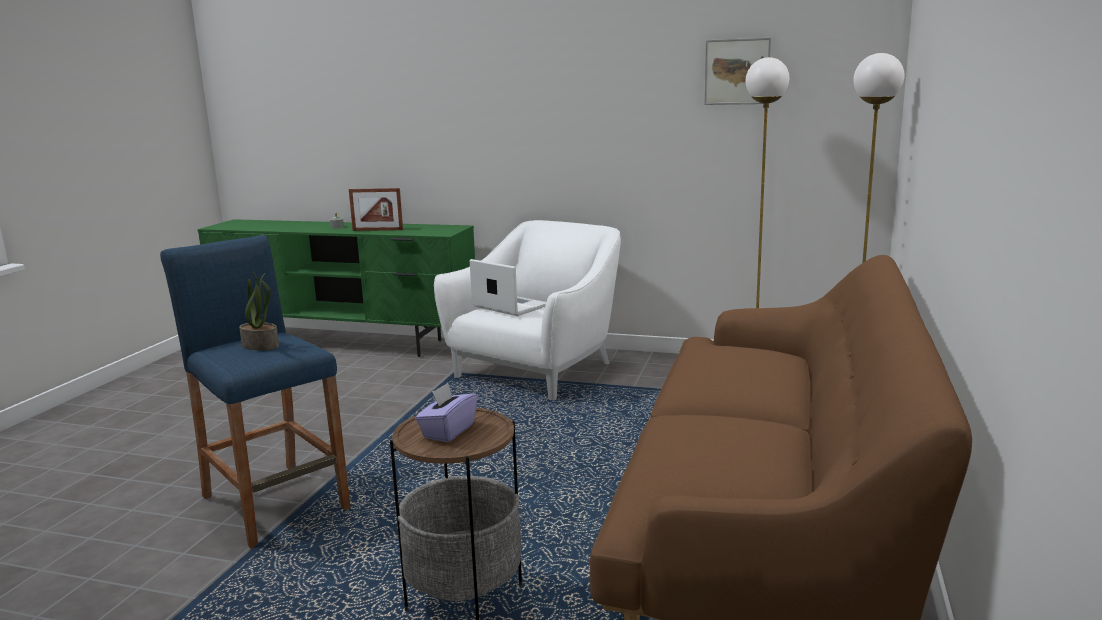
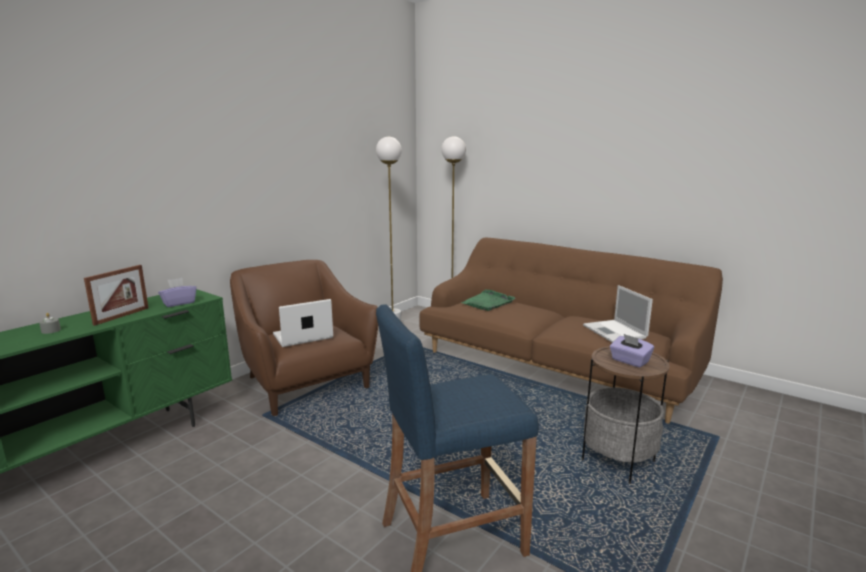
camera: 70 degrees left, 0 degrees up
potted plant [239,272,279,350] -> none
white armchair [434,220,621,400] -> brown armchair [230,260,378,416]
picture [704,38,771,105] -> none
none -> purple tissue box [158,278,196,307]
none -> green tray [461,290,515,311]
none -> laptop [583,285,653,343]

